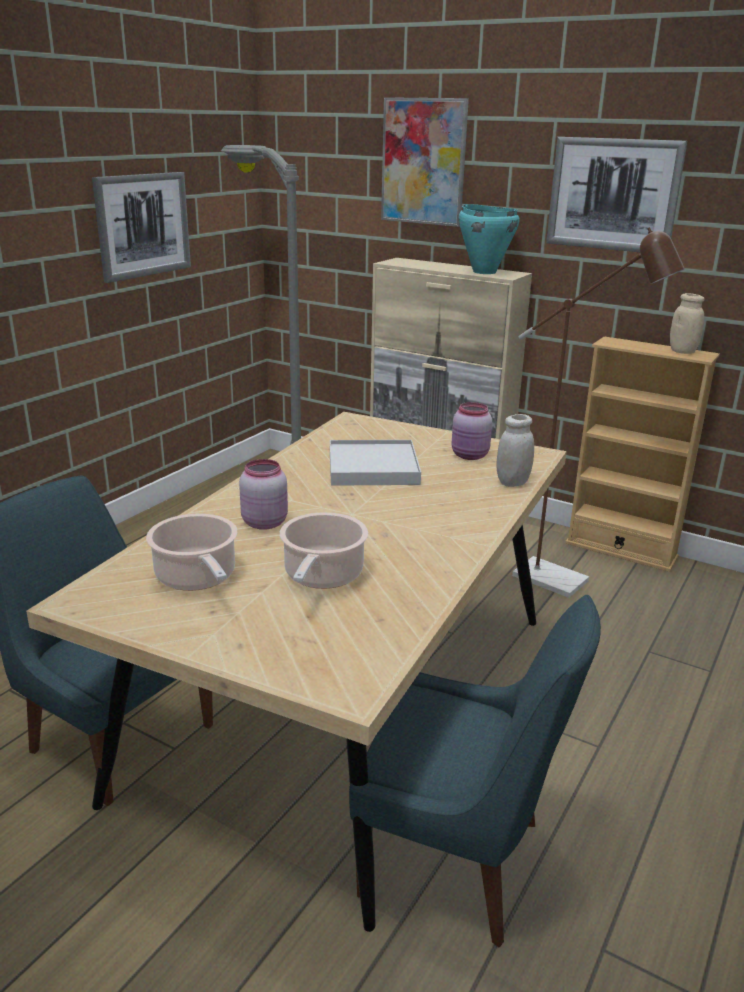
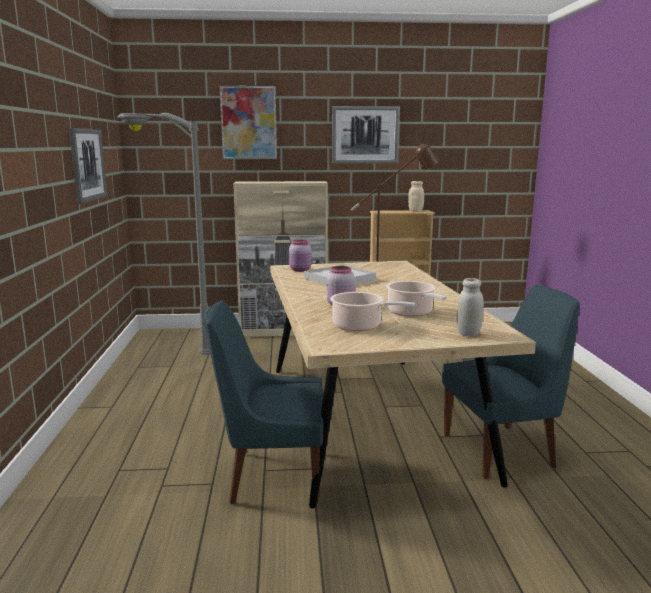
camera: 35 degrees left, 10 degrees down
pink jar [452,402,492,460] -> pink jar moved to [289,239,311,272]
turquoise cooking pot [459,204,519,274] -> none
white jar [496,414,534,487] -> white jar moved to [457,278,484,337]

